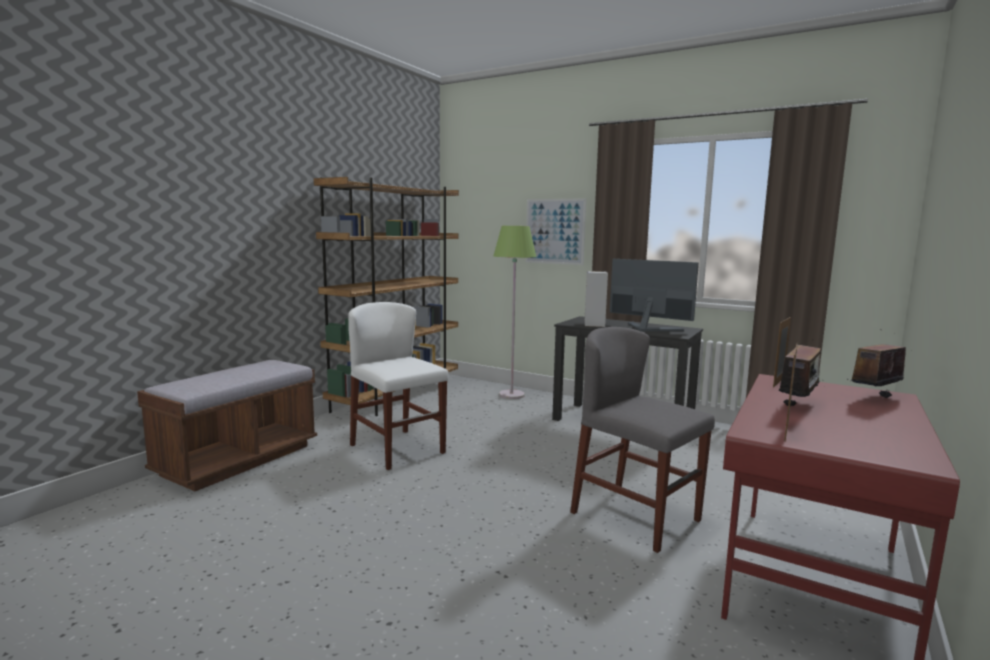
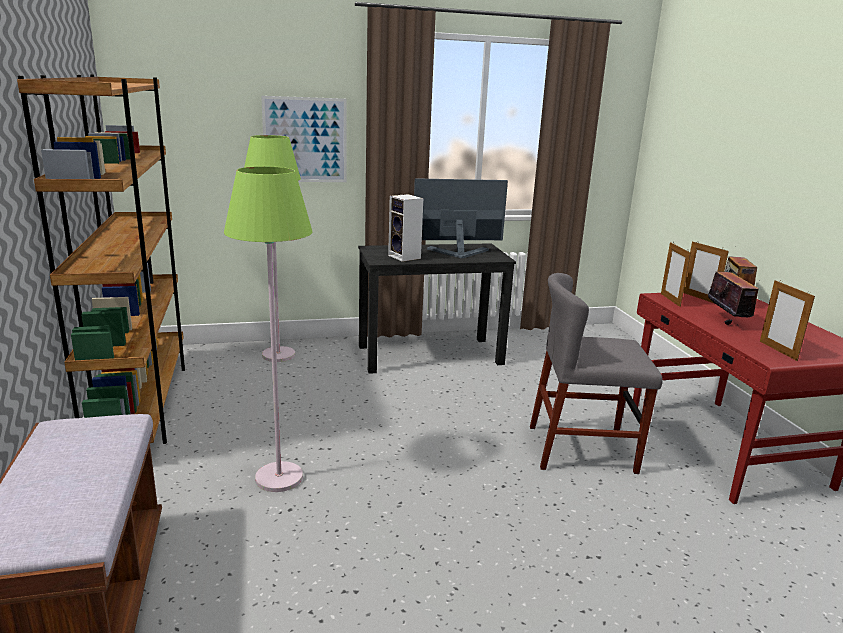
camera: 45 degrees left, 10 degrees up
white chair [348,302,448,470] -> green floor lamp [224,166,312,492]
none -> picture frame [683,241,729,303]

